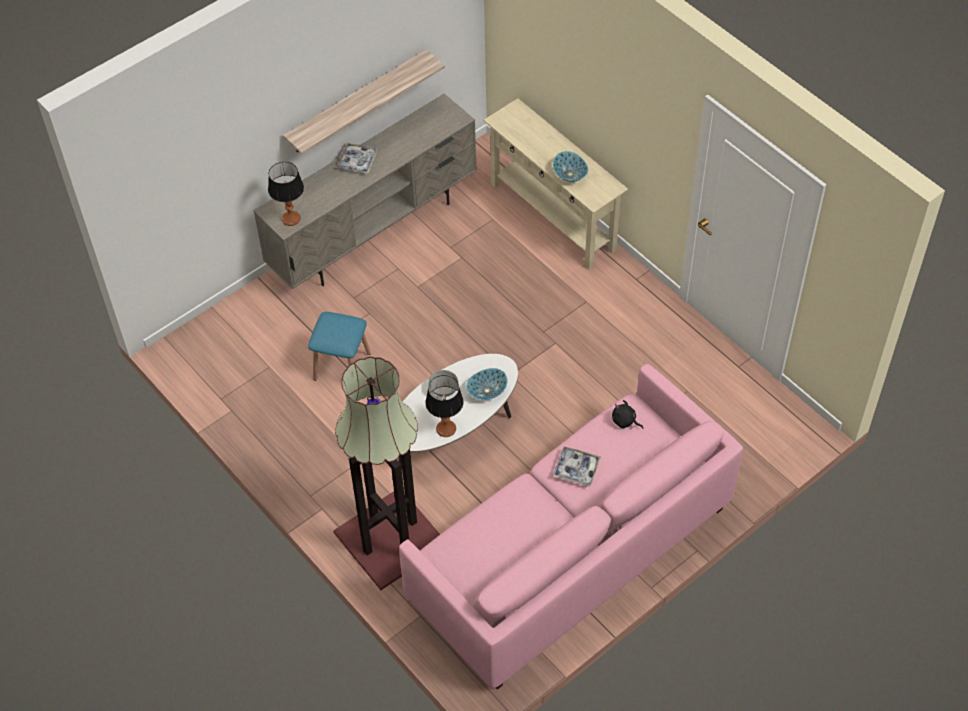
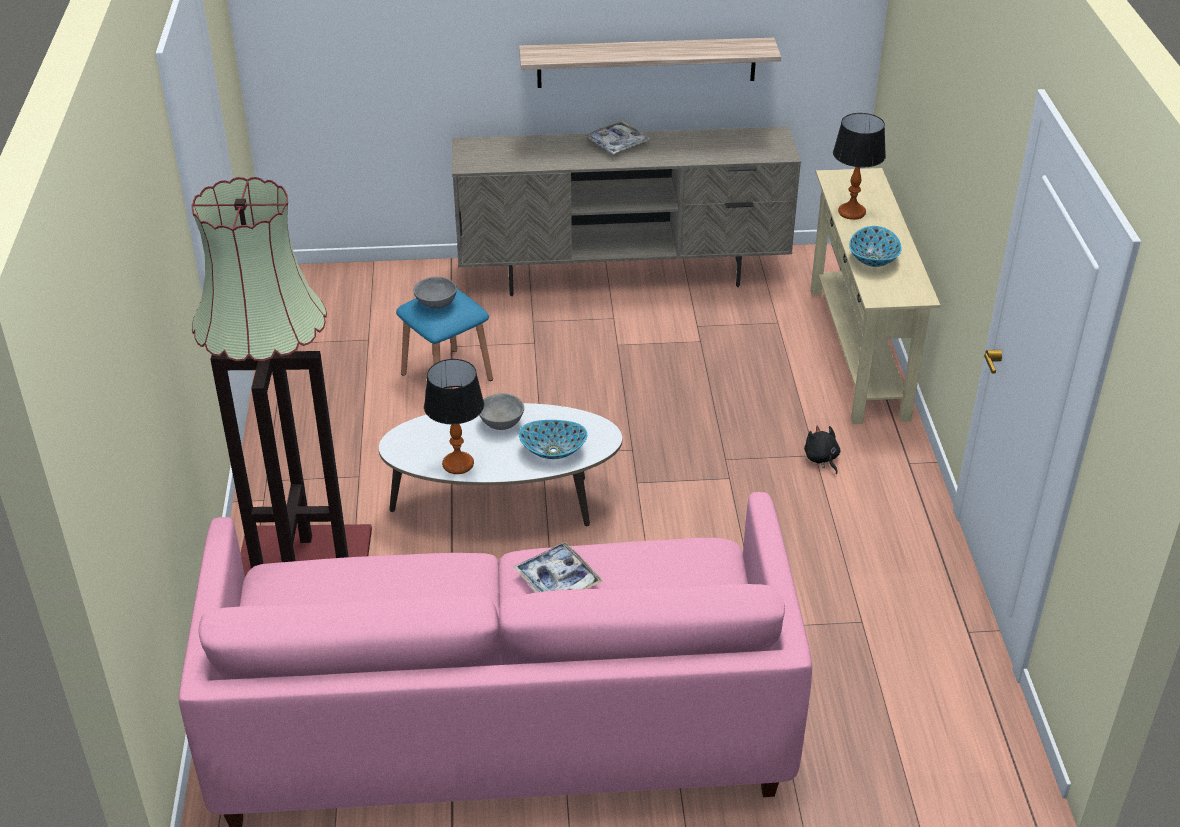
camera: 35 degrees right, 15 degrees down
table lamp [268,162,304,226] -> table lamp moved to [833,113,886,220]
black plush toy [612,400,644,429] -> black plush toy moved to [804,426,840,474]
none -> grey bowl [413,277,457,309]

